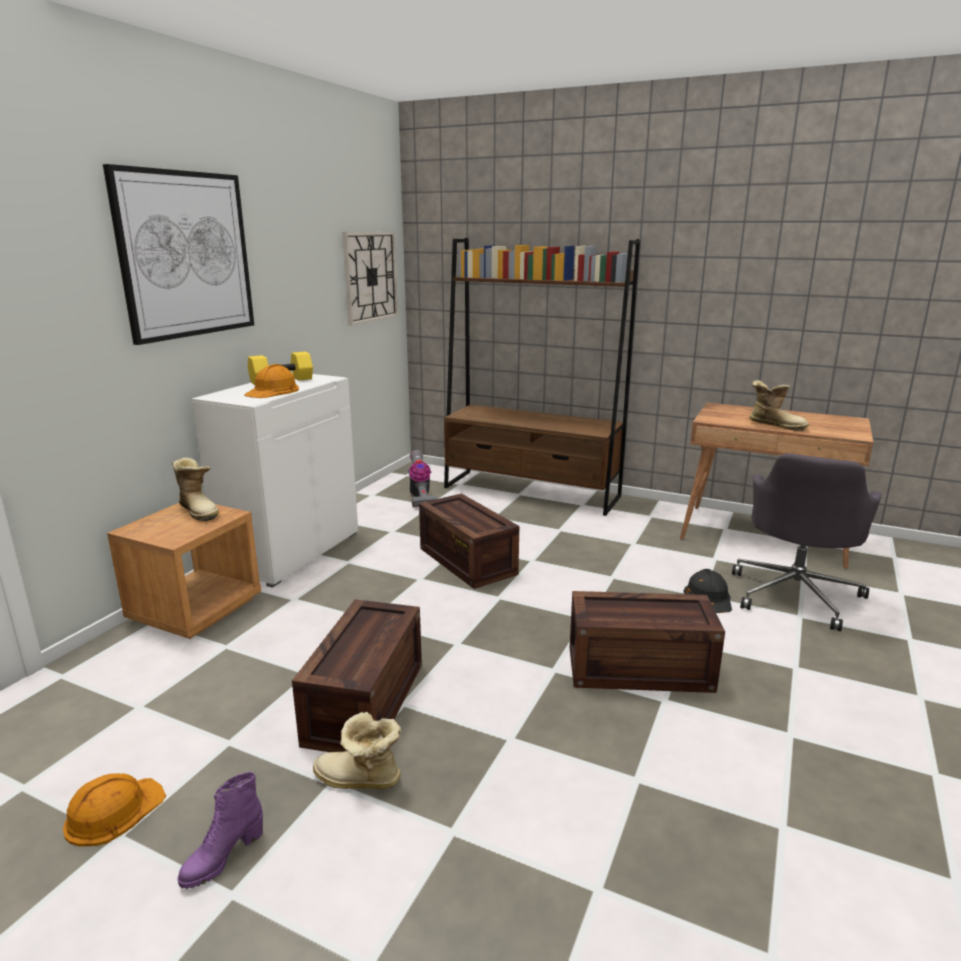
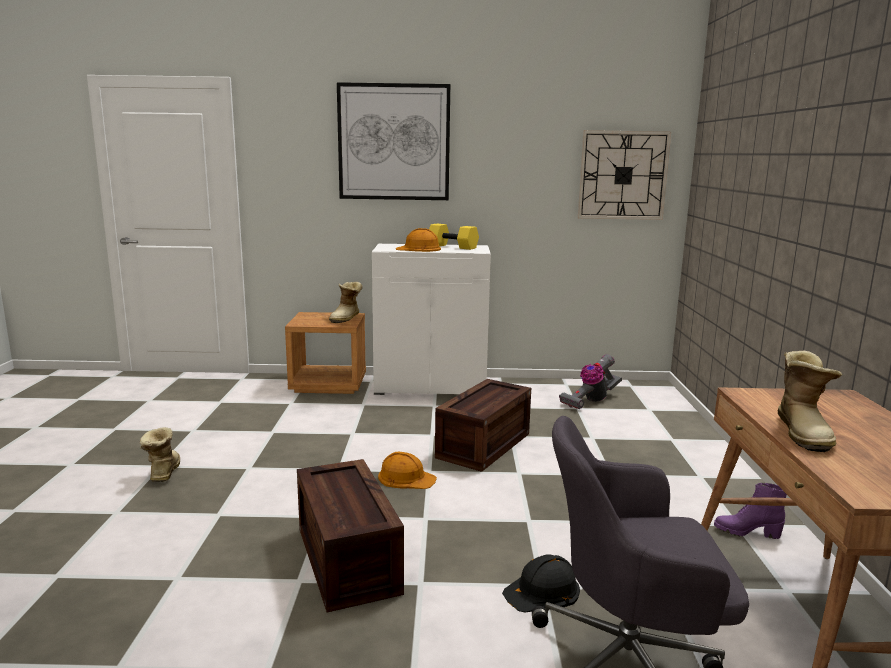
camera: 65 degrees right, 5 degrees down
orange hard hat [63,773,166,846] -> orange hard hat moved to [378,452,437,489]
purple boot [178,772,263,889] -> purple boot moved to [714,483,787,539]
crate [292,599,422,752] -> none
brown bookcase [444,238,640,516] -> none

